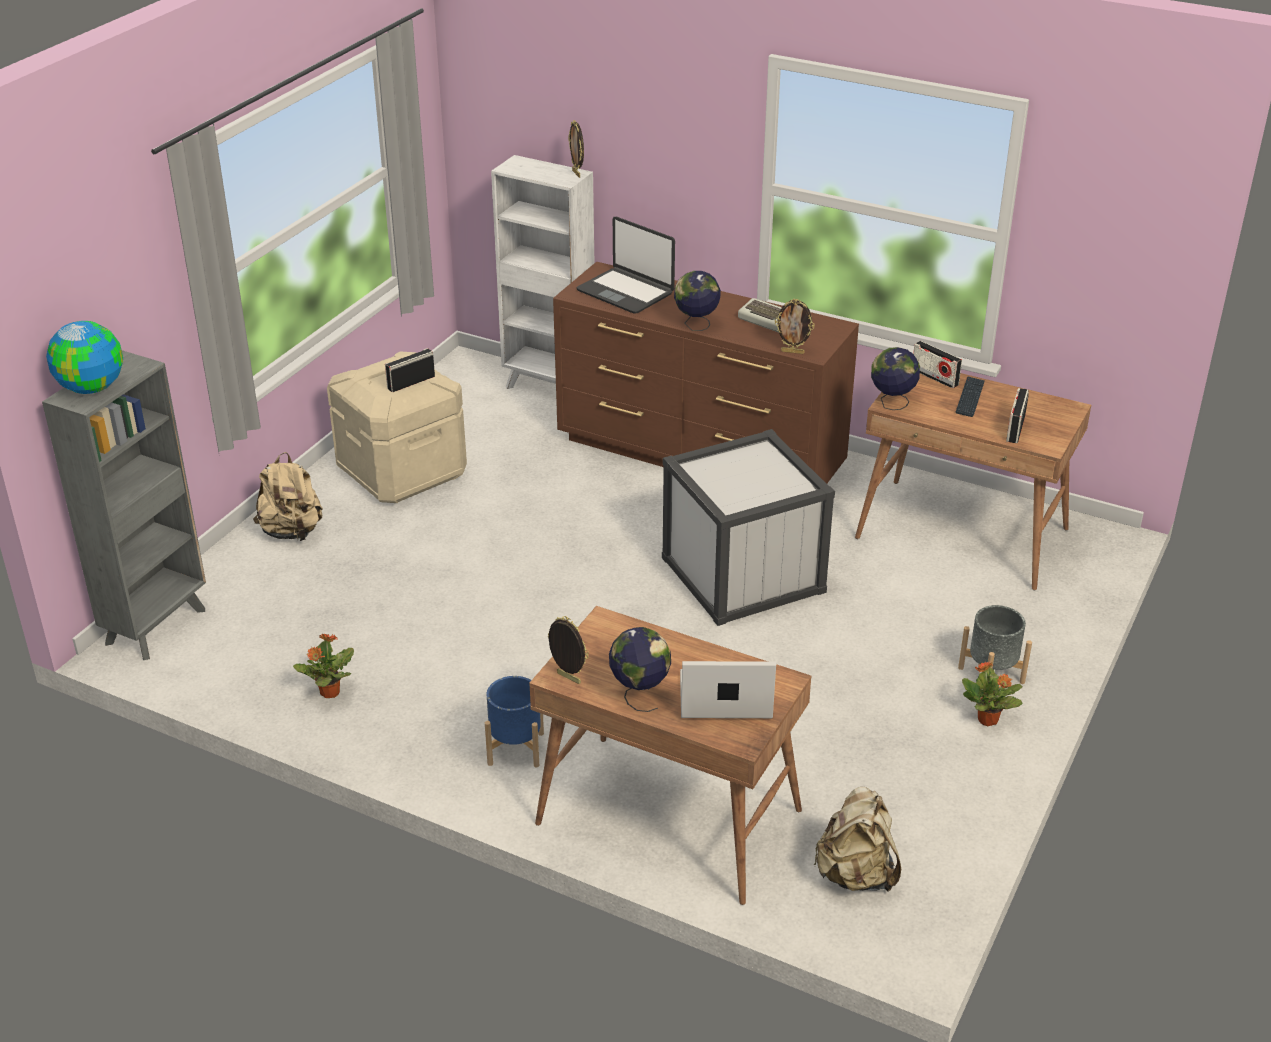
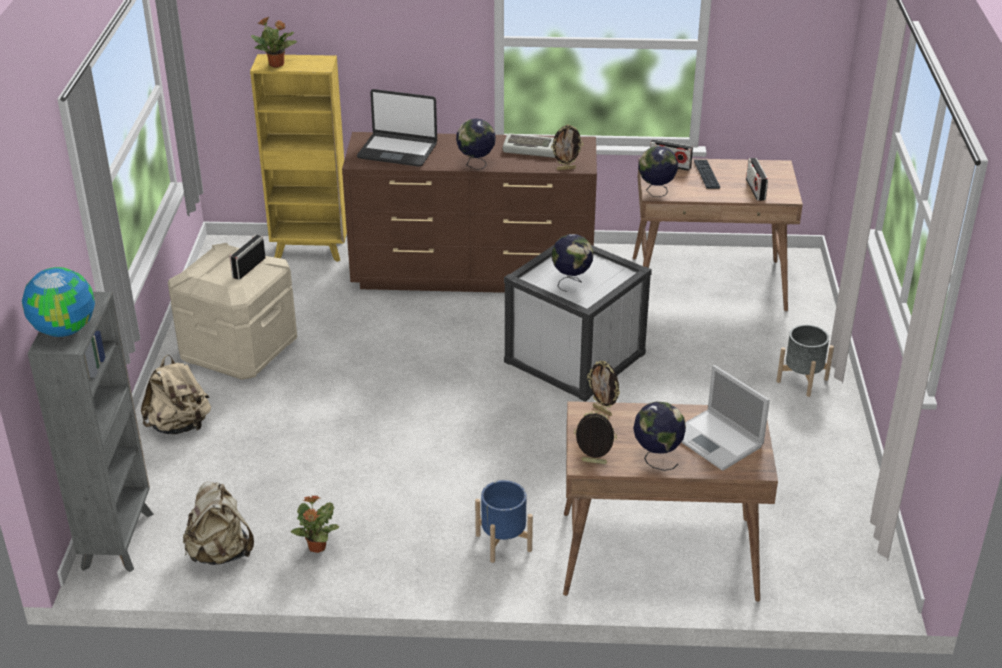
camera: 25 degrees left, 0 degrees up
white bookcase [491,155,594,389] -> yellow bookcase [250,54,347,262]
picture frame [568,120,584,178] -> picture frame moved to [587,361,620,416]
laptop [680,661,776,718] -> laptop turned 105 degrees counterclockwise [681,365,770,471]
beige backpack [814,787,901,892] -> beige backpack moved to [183,482,254,565]
potted plant [962,661,1022,726] -> potted plant moved to [251,17,297,68]
none -> globe [552,234,593,292]

